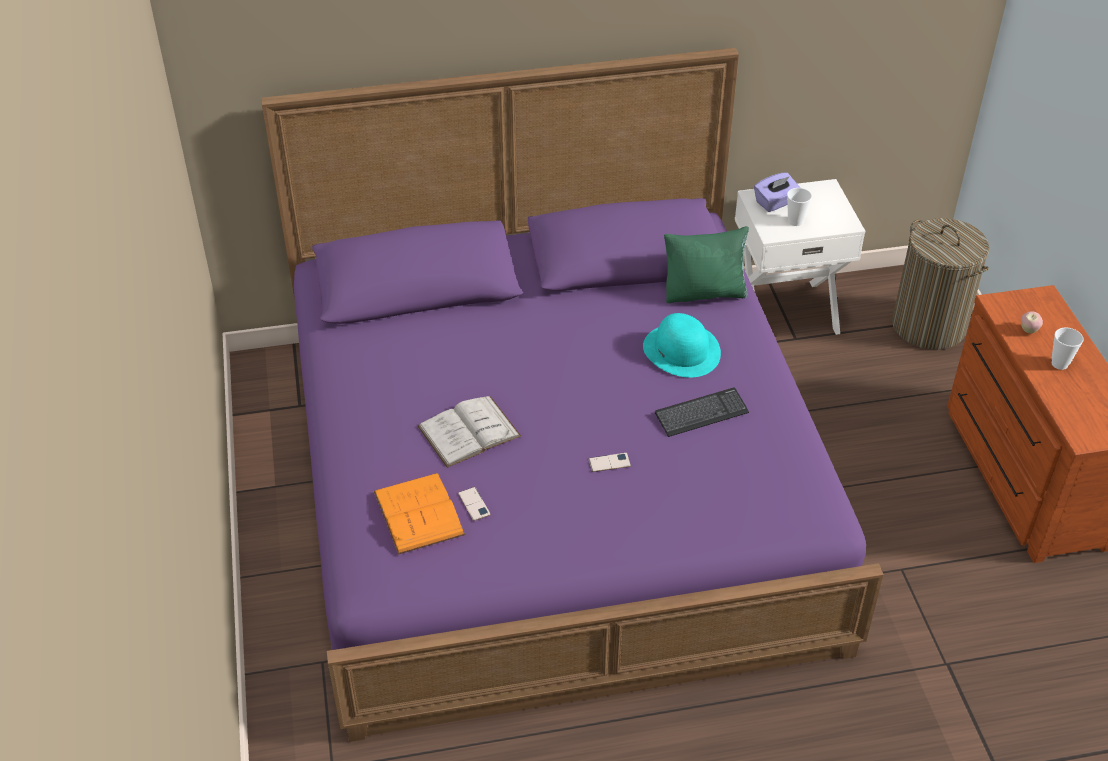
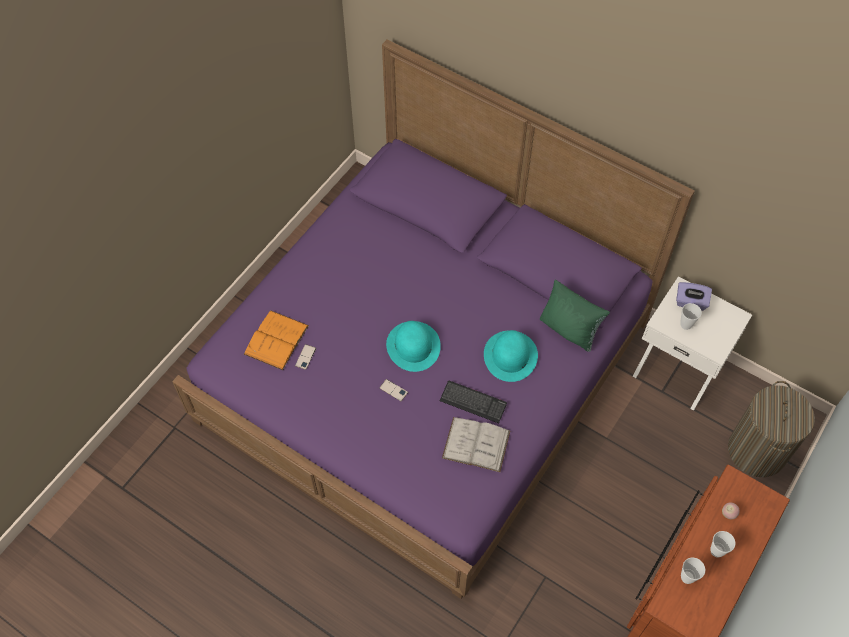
camera: 45 degrees right, 15 degrees up
white book [418,396,521,468] -> white book moved to [442,417,510,472]
none -> turquoise hat [386,321,441,372]
none -> cup [681,557,705,584]

